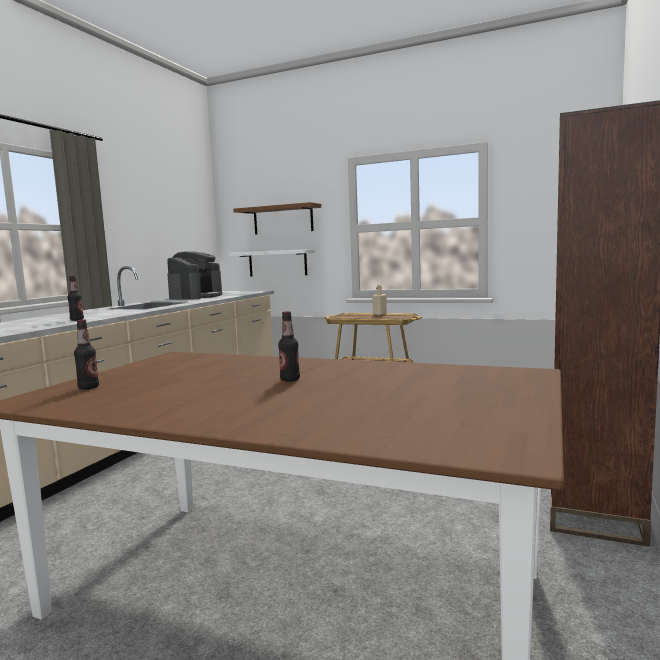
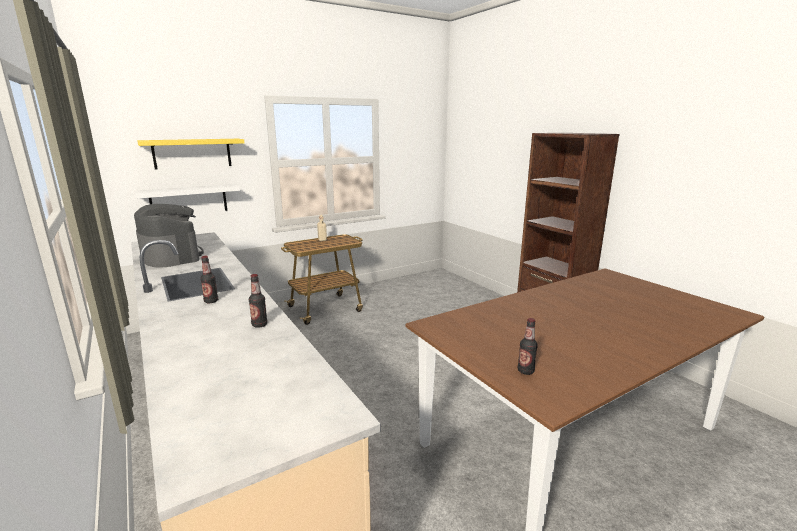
camera: 55 degrees left, 10 degrees up
brown shelf [233,202,321,234] -> yellow shelf [137,139,244,170]
bottle [278,311,300,382] -> bottle moved to [200,256,218,303]

